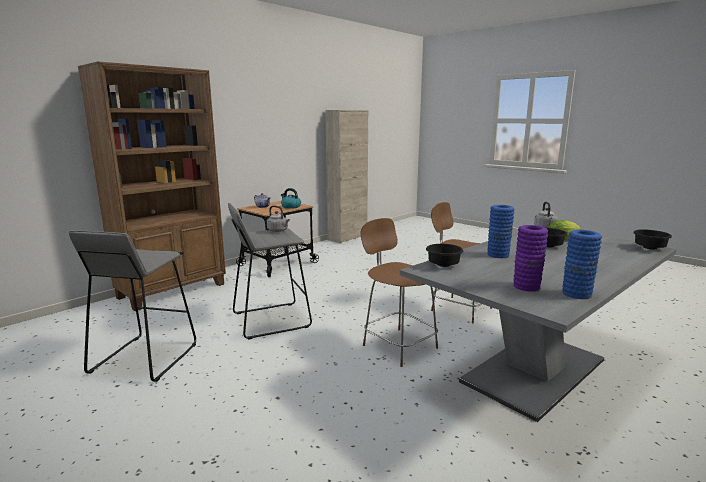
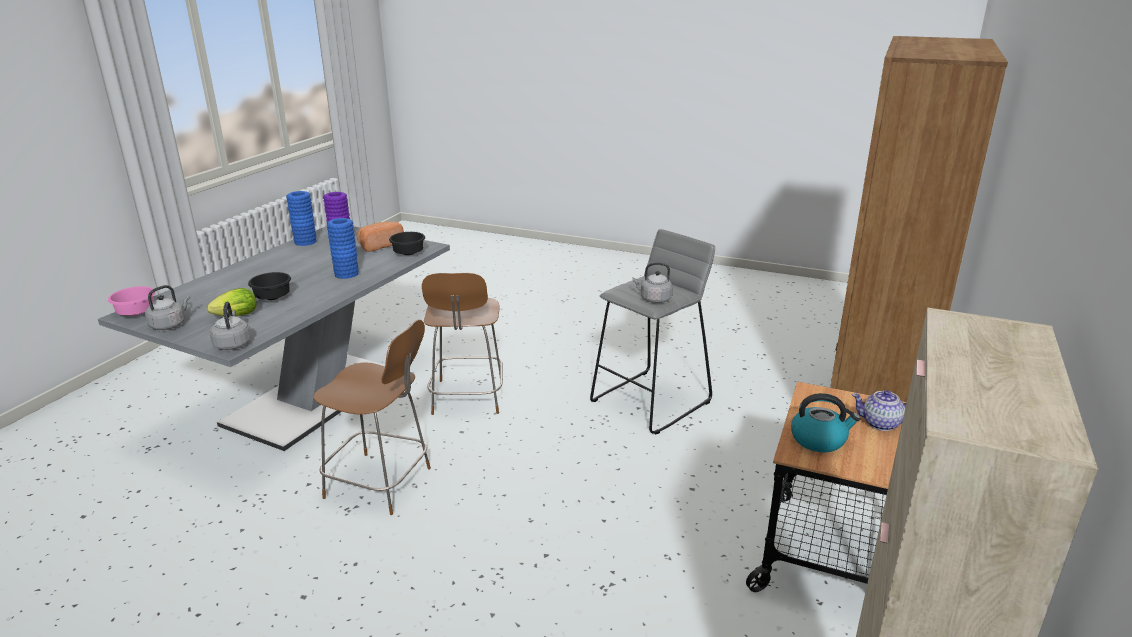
camera: 160 degrees right, 10 degrees up
grey stool [69,230,196,382] -> none
brown chair [361,218,438,367] -> brown chair turned 60 degrees clockwise [422,273,503,415]
black bowl [633,229,672,250] -> pink bowl [108,286,156,316]
none -> grey kettle [145,285,190,330]
none -> bread [357,222,404,252]

